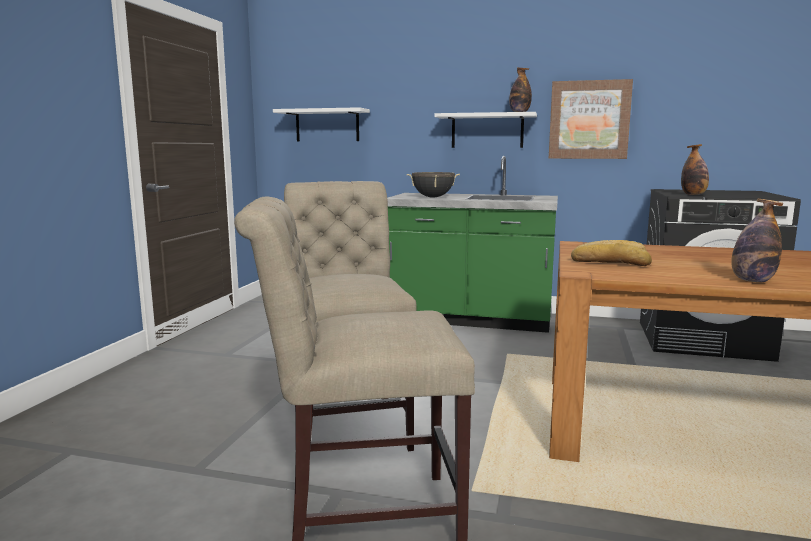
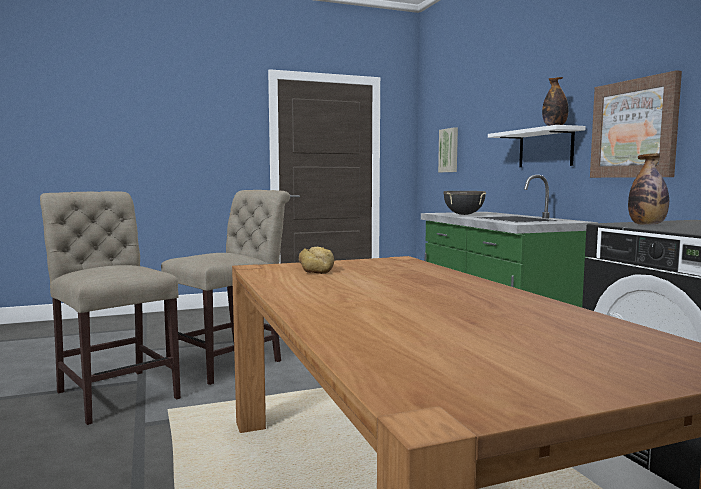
camera: 55 degrees right, 5 degrees down
white shelf [273,107,370,141] -> picture [438,127,458,172]
bottle [731,199,784,282] -> none

